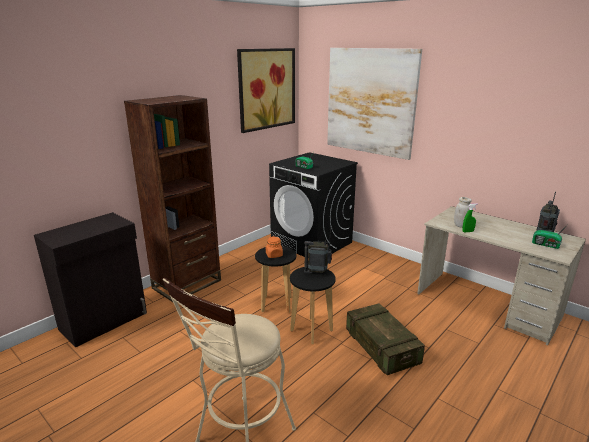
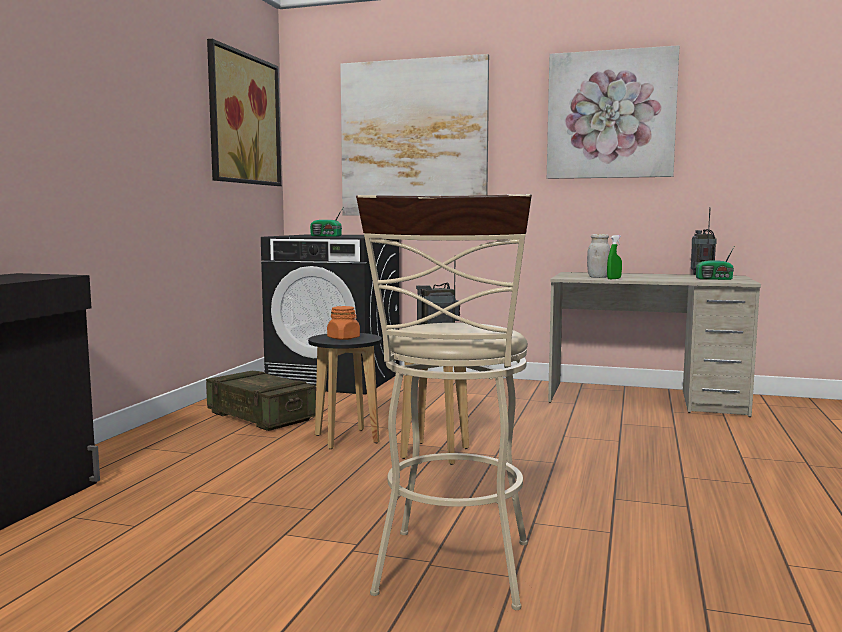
camera: 25 degrees left, 15 degrees down
brown bookcase [124,95,221,302] -> none
crate [346,303,425,375] -> crate moved to [206,371,316,431]
none -> picture [547,45,679,179]

